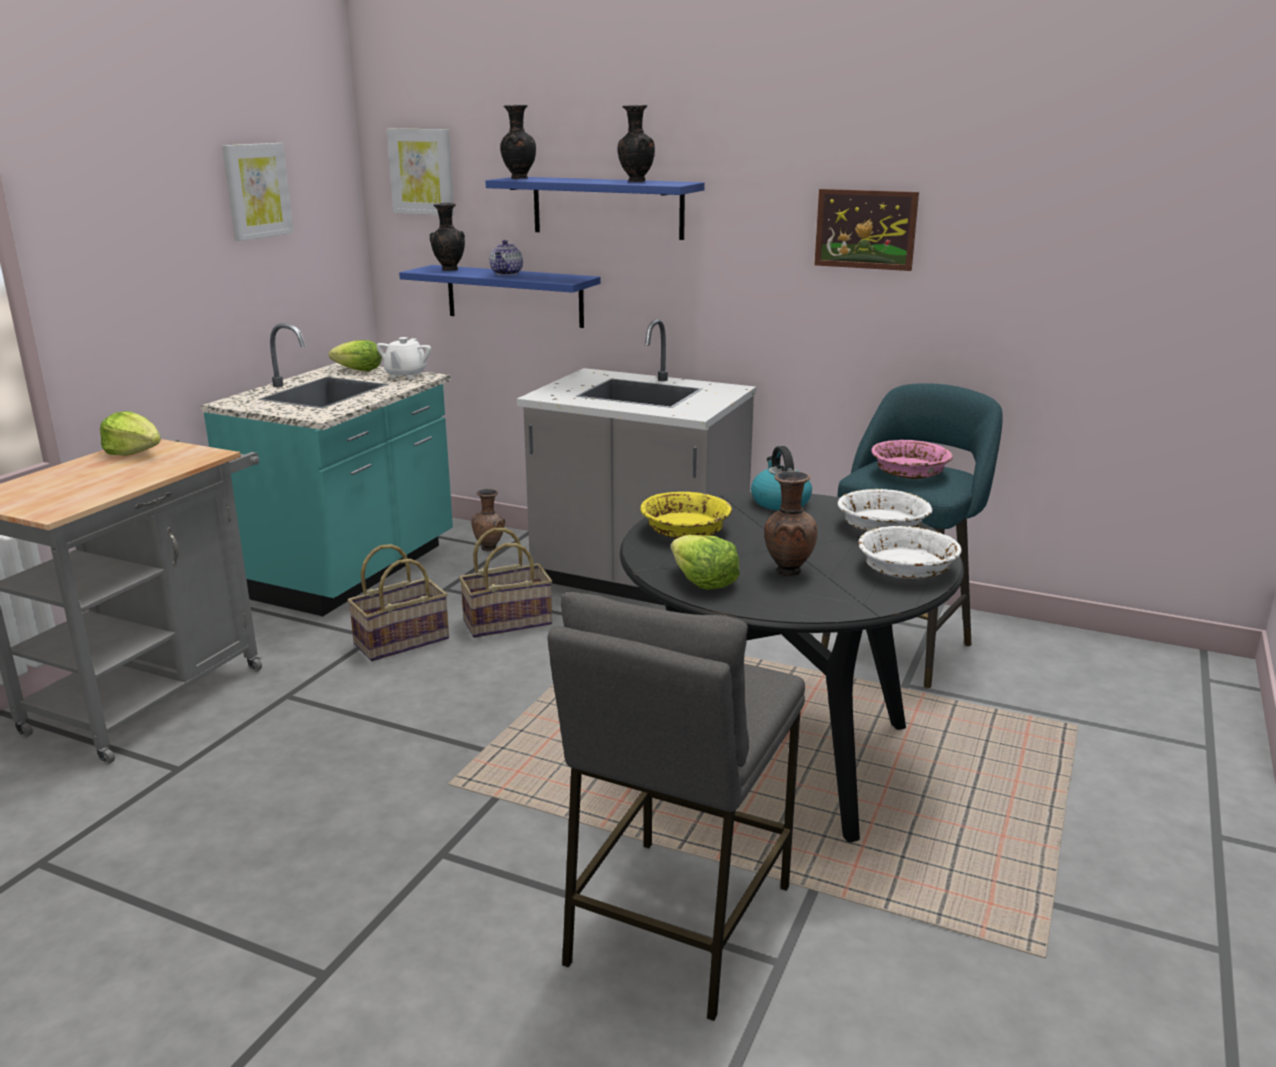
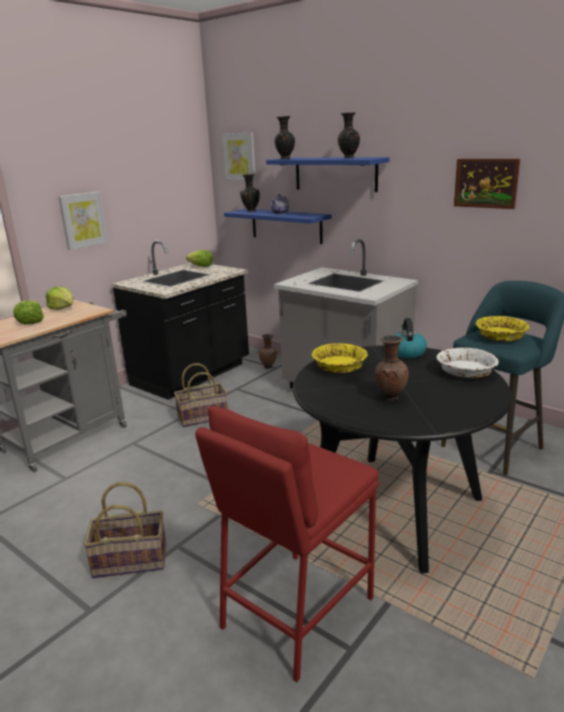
camera: 15 degrees right, 0 degrees up
turquoise counter [201,323,453,616] -> black counter [111,240,249,400]
picture [222,143,294,241] -> picture moved to [58,192,108,250]
white teapot [377,337,431,379] -> none
basket [459,528,552,638] -> basket moved to [83,482,166,578]
grey stool [548,592,805,1021] -> red stool [195,406,379,682]
lettuce [671,535,740,590] -> lettuce moved to [14,300,44,324]
white bowl [858,526,962,579] -> none
pink bowl [871,440,952,479] -> yellow bowl [476,316,529,342]

